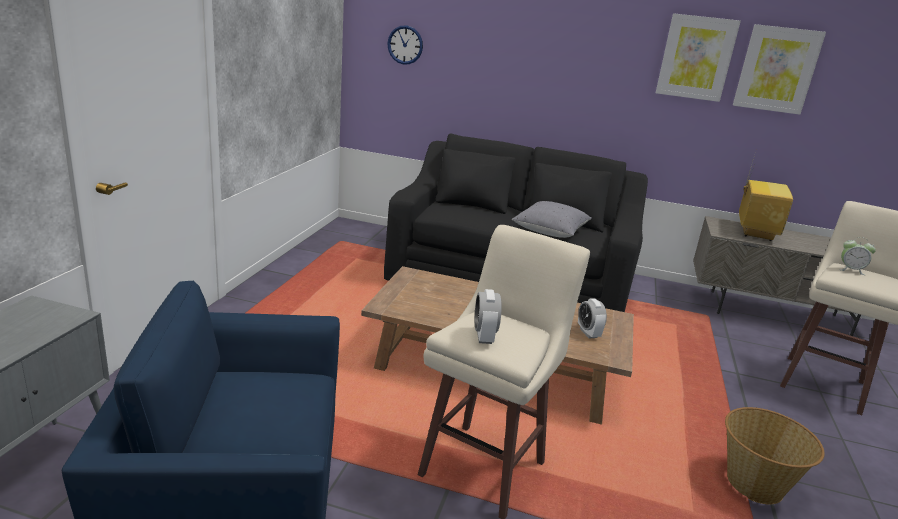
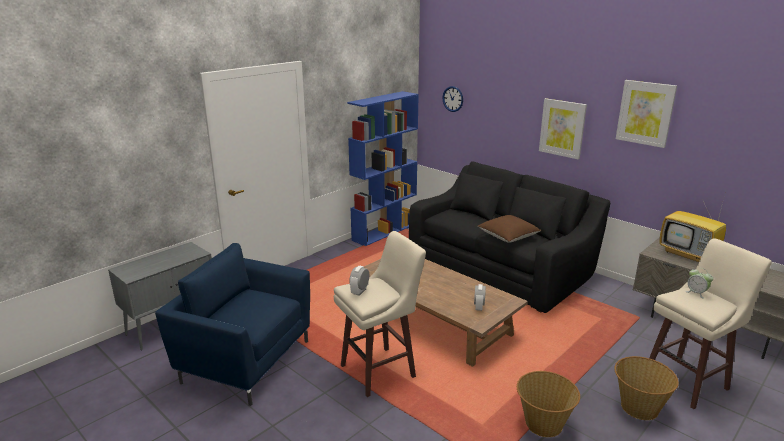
camera: 30 degrees right, 0 degrees up
grey pillow [512,201,592,238] -> brown pillow [478,215,541,243]
picture [733,24,826,115] -> picture moved to [539,98,587,160]
television [739,148,793,241] -> television turned 90 degrees clockwise [659,199,726,262]
none -> blue bookcase [347,91,419,246]
none -> basket [614,356,679,420]

